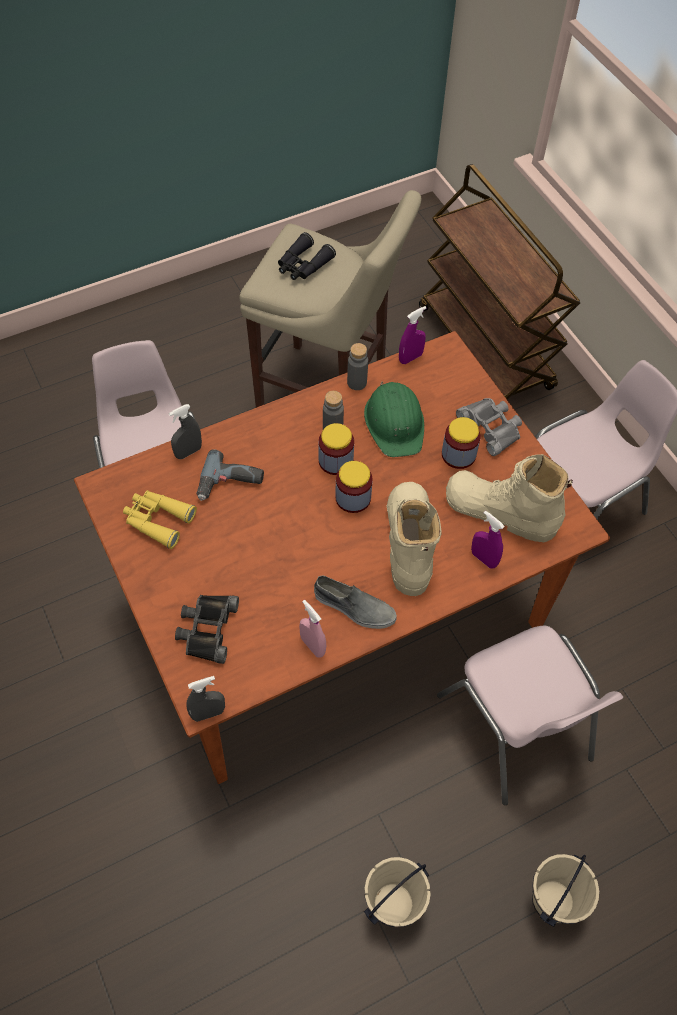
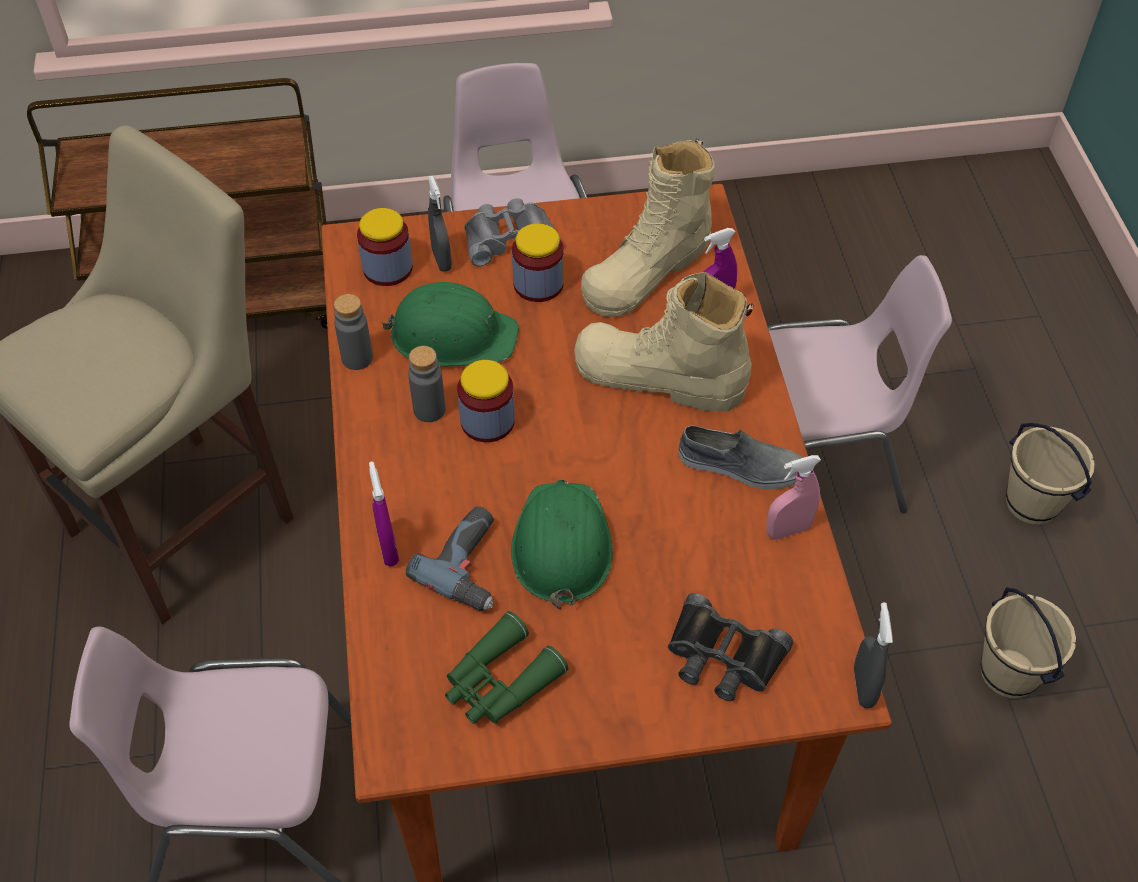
camera: 70 degrees left, 5 degrees down
yellow binoculars [123,490,197,549] -> green binoculars [445,611,568,724]
grey spray bottle [169,404,202,459] -> grey spray bottle moved to [428,176,452,272]
black binoculars [278,232,336,280] -> none
grey shoe [314,576,397,629] -> grey shoe turned 60 degrees clockwise [678,425,802,489]
jar [335,461,372,513] -> jar moved to [357,208,413,286]
purple spray bottle [399,306,426,364] -> purple spray bottle moved to [369,461,399,566]
none -> green hard hat [511,480,613,609]

